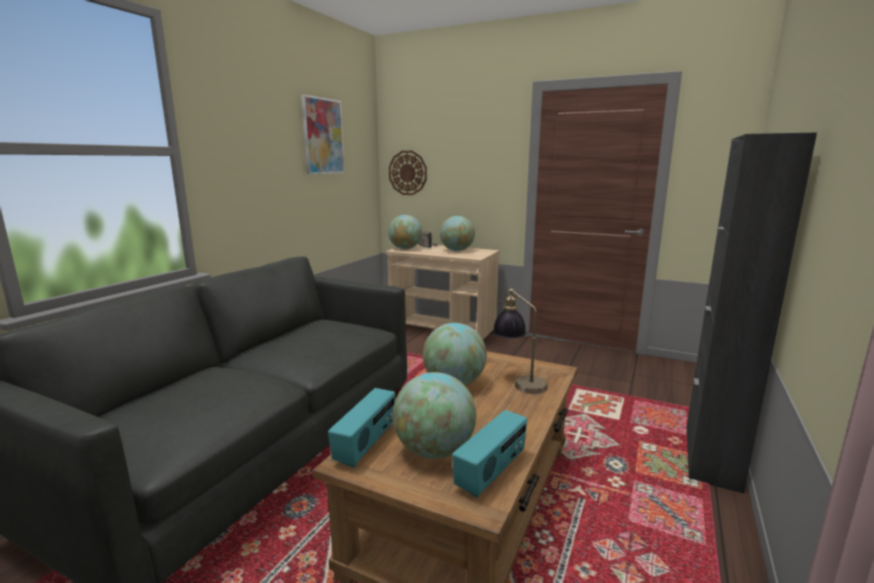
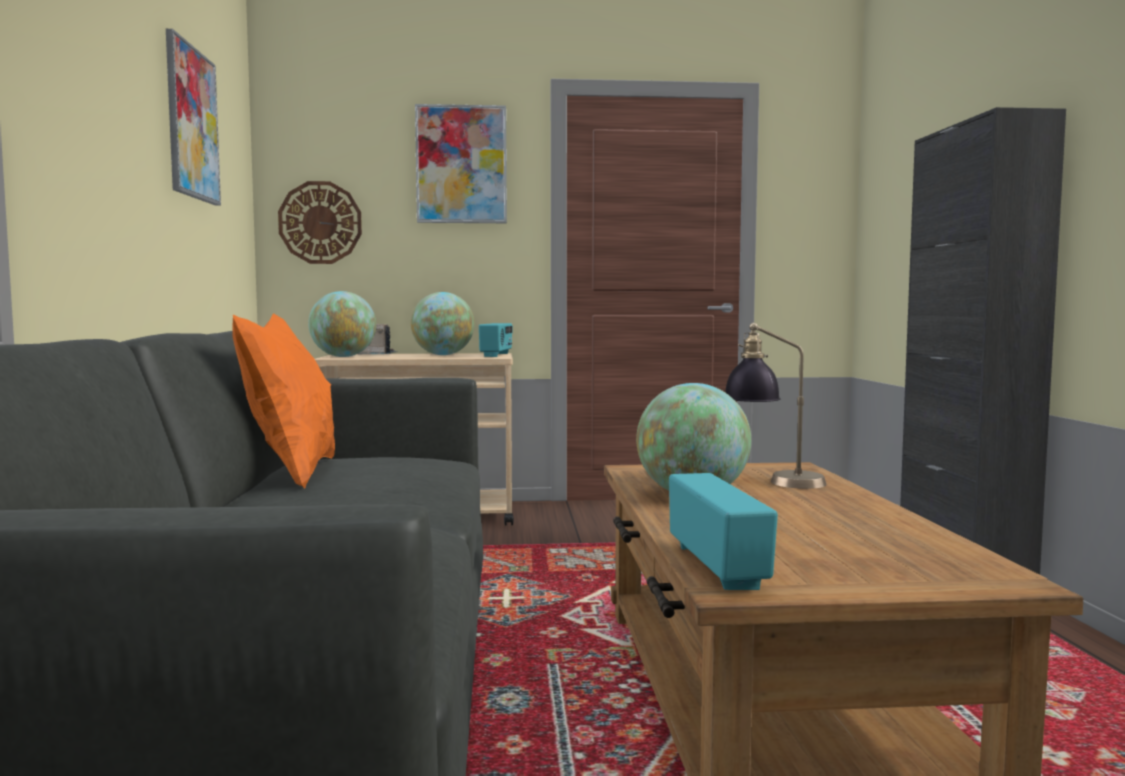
camera: 30 degrees left, 10 degrees down
globe [393,372,476,459] -> none
radio [452,410,527,498] -> radio moved to [479,323,513,357]
none -> orange pillow [233,313,335,488]
none -> picture [415,104,507,223]

